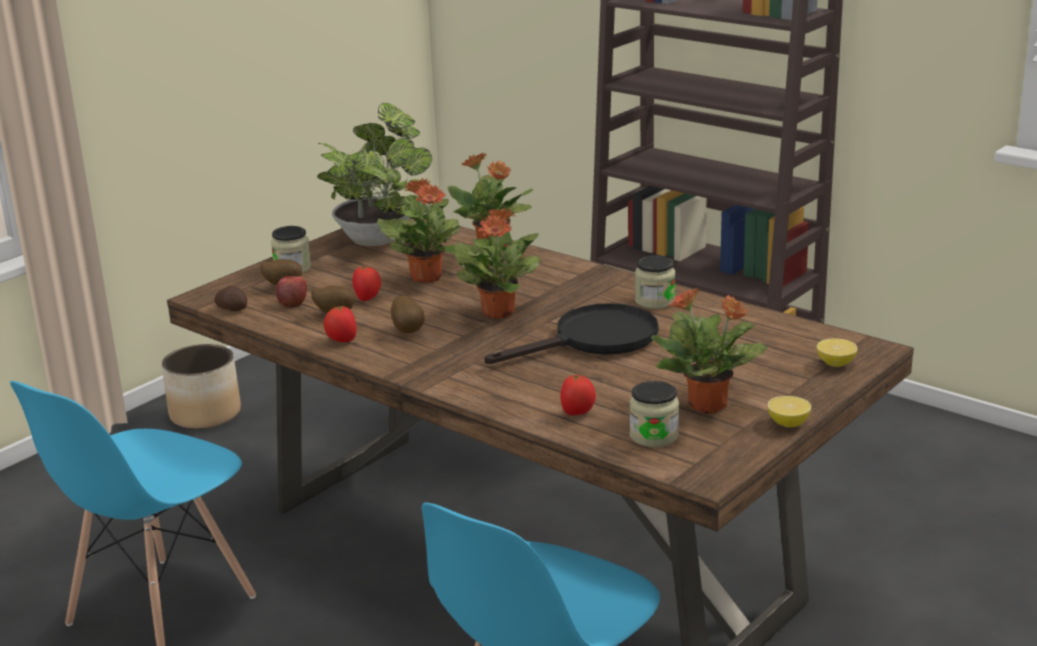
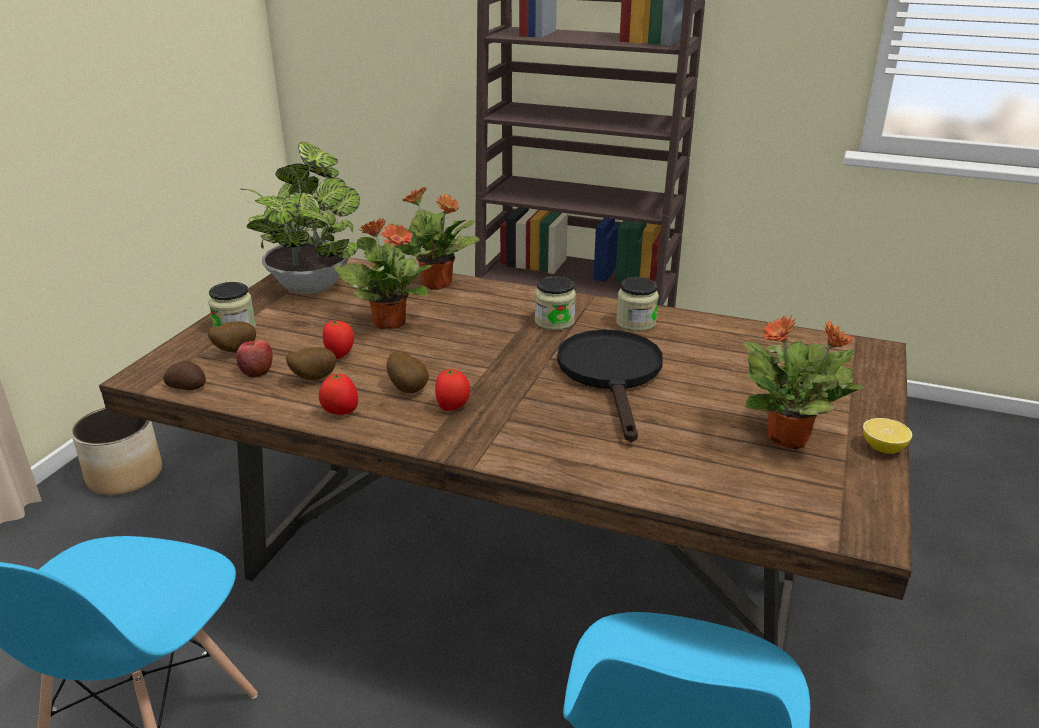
camera: 20 degrees left, 5 degrees up
potted plant [454,208,541,319] -> none
black frying pan [485,303,658,364] -> black frying pan turned 45 degrees counterclockwise [557,329,663,442]
tomato [560,374,596,415] -> tomato moved to [435,369,470,411]
jar [629,381,679,447] -> jar moved to [535,276,576,330]
lemon [817,338,858,367] -> none

